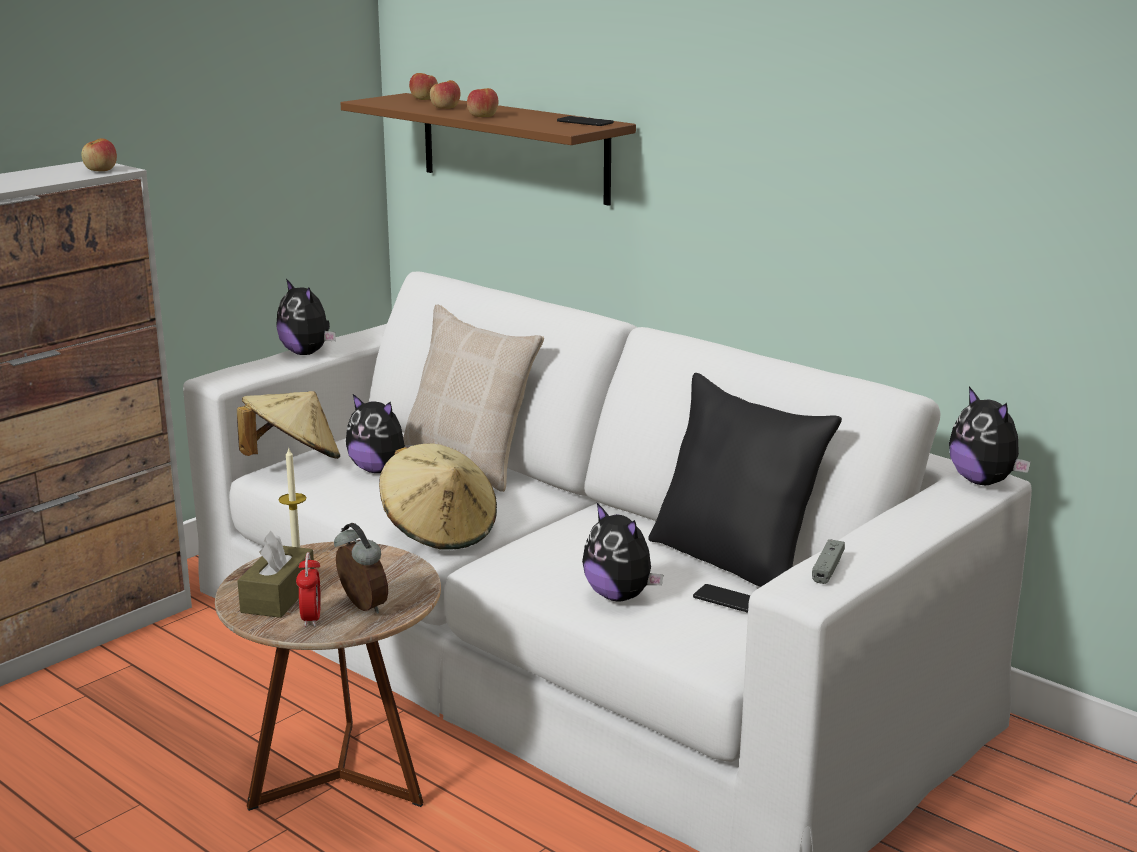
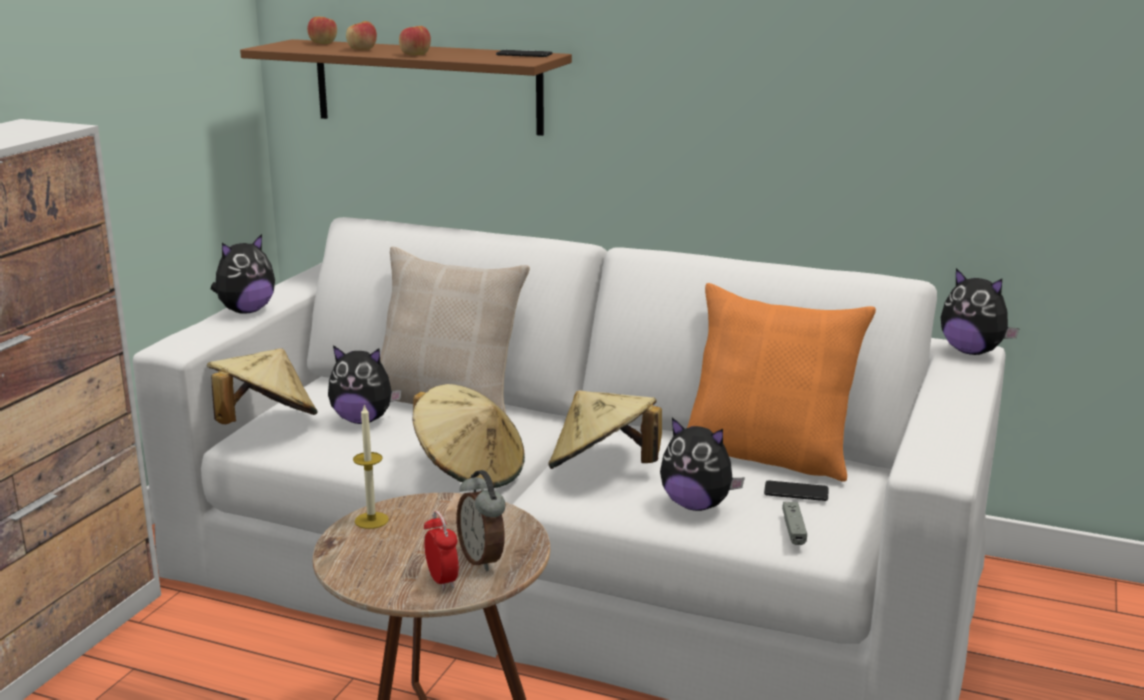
camera: 20 degrees left, 0 degrees up
apple [81,138,117,171] -> none
brown tissue box [237,531,314,618] -> none
plush toy [276,279,336,355] -> plush toy turned 75 degrees counterclockwise [211,234,275,314]
alarm clock [334,523,388,614] -> alarm clock turned 150 degrees counterclockwise [457,470,506,571]
black pillow [648,373,842,587] -> orange pillow [687,283,876,482]
grey game controller [812,539,845,584] -> grey game controller moved to [782,502,807,545]
none -> beige hat [548,390,662,469]

